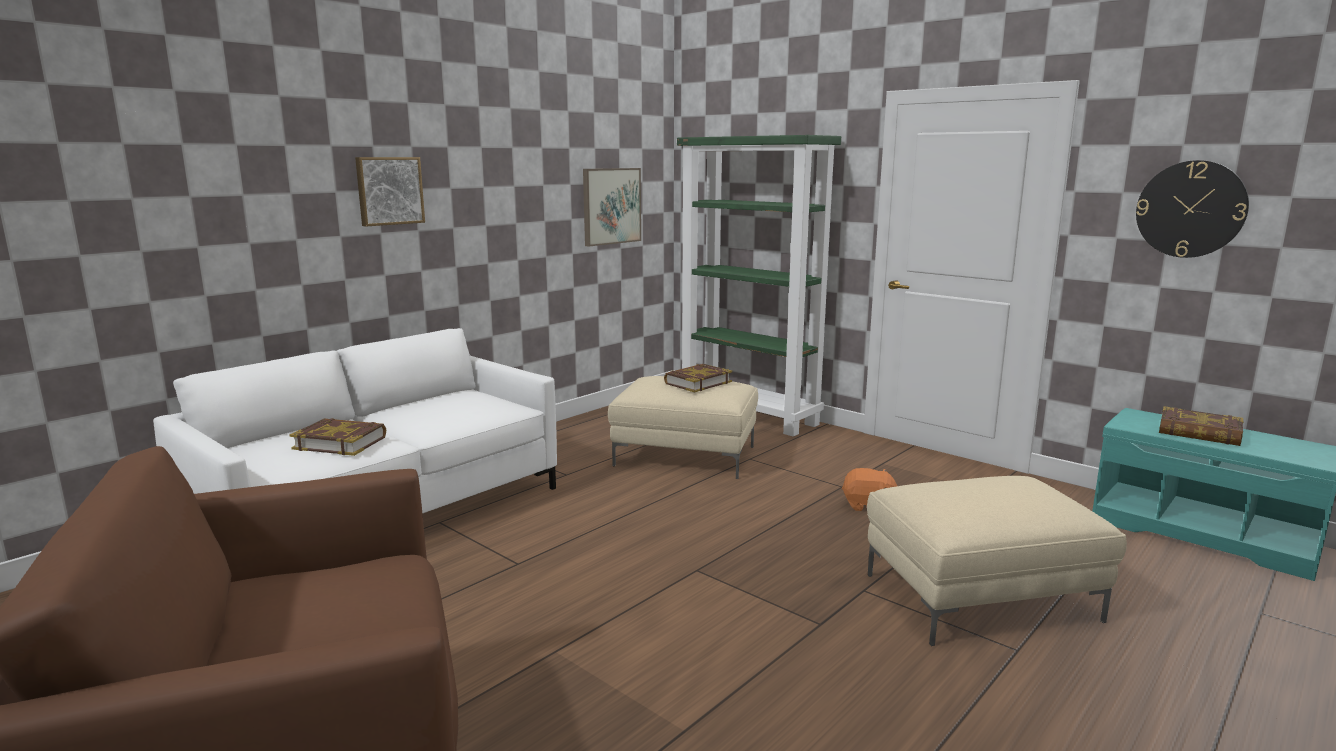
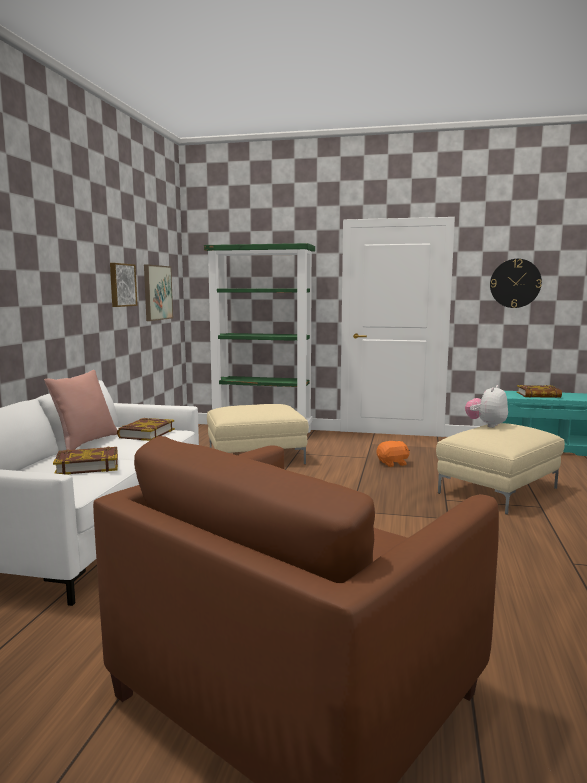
camera: 30 degrees left, 5 degrees down
picture [355,157,425,227] -> picture moved to [110,263,138,307]
book [664,364,732,392] -> book moved to [117,418,175,441]
none -> pink pillow [44,370,118,450]
none -> plush toy [465,385,508,428]

